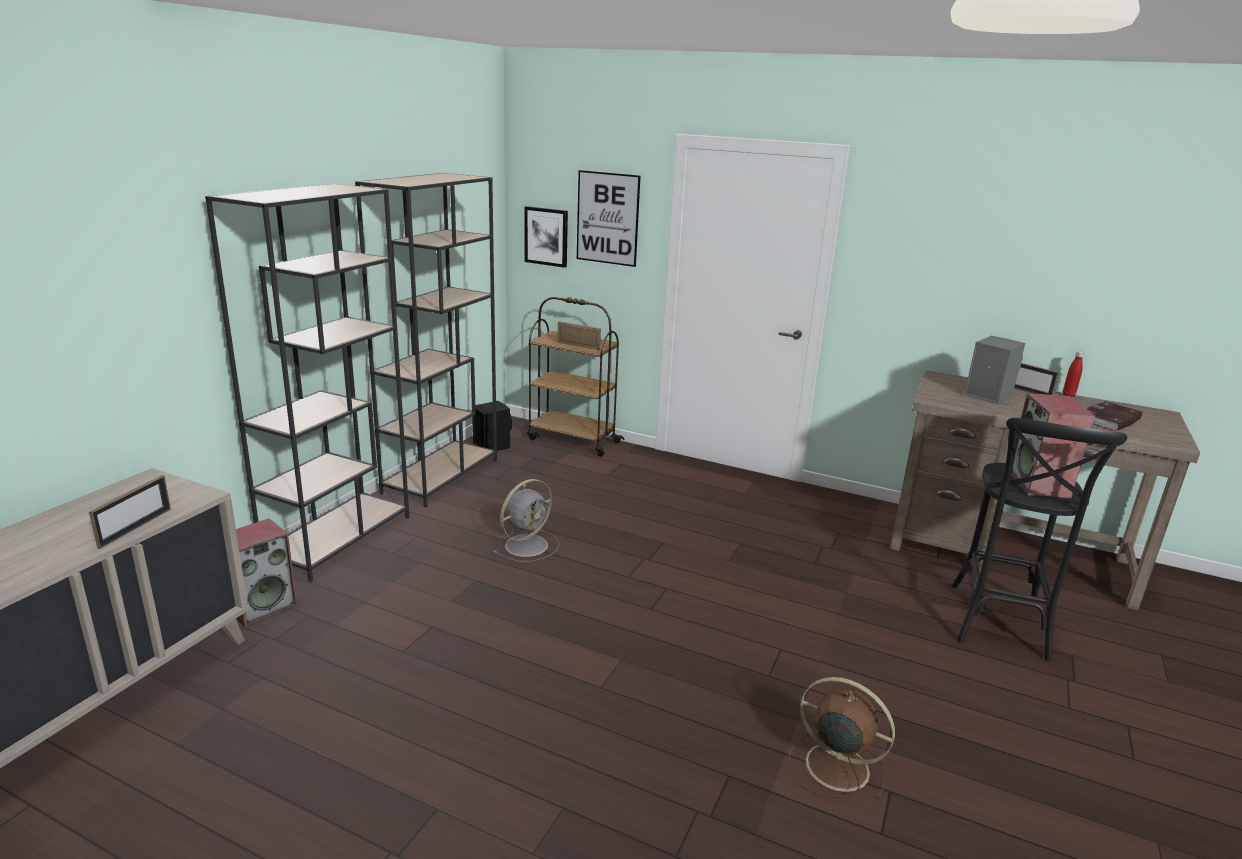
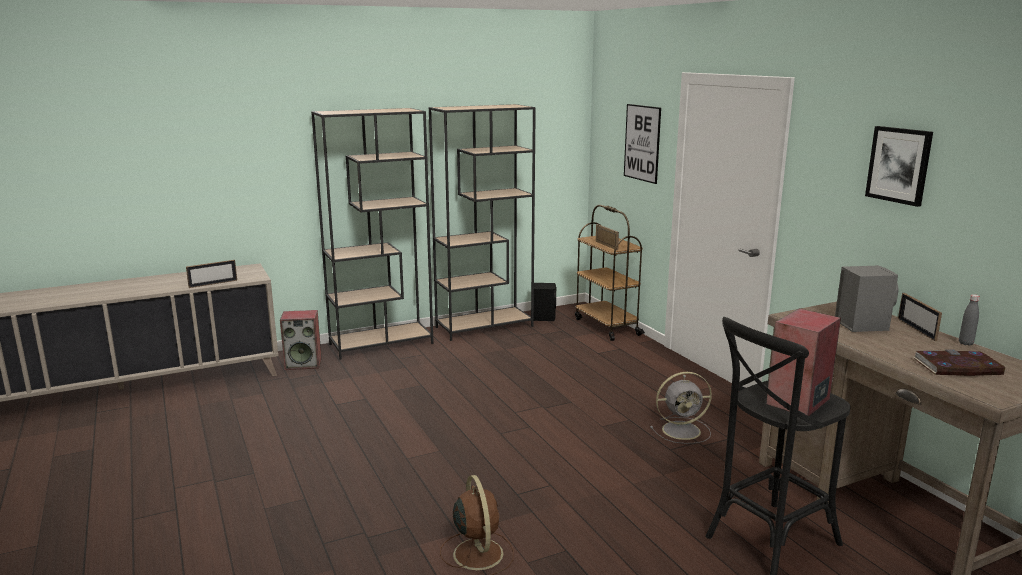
camera: 40 degrees right, 5 degrees down
grey fan [493,479,559,562] -> grey fan moved to [650,372,712,444]
picture [525,206,568,268] -> picture moved to [865,126,933,207]
red bottle [1063,351,1084,397] -> grey bottle [959,294,980,346]

